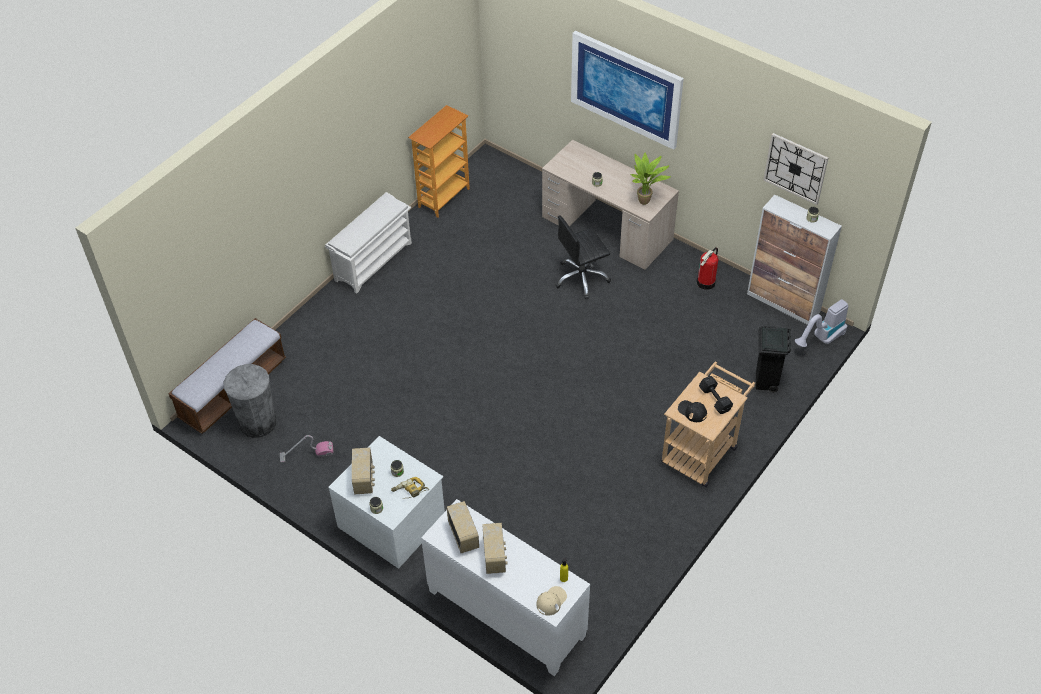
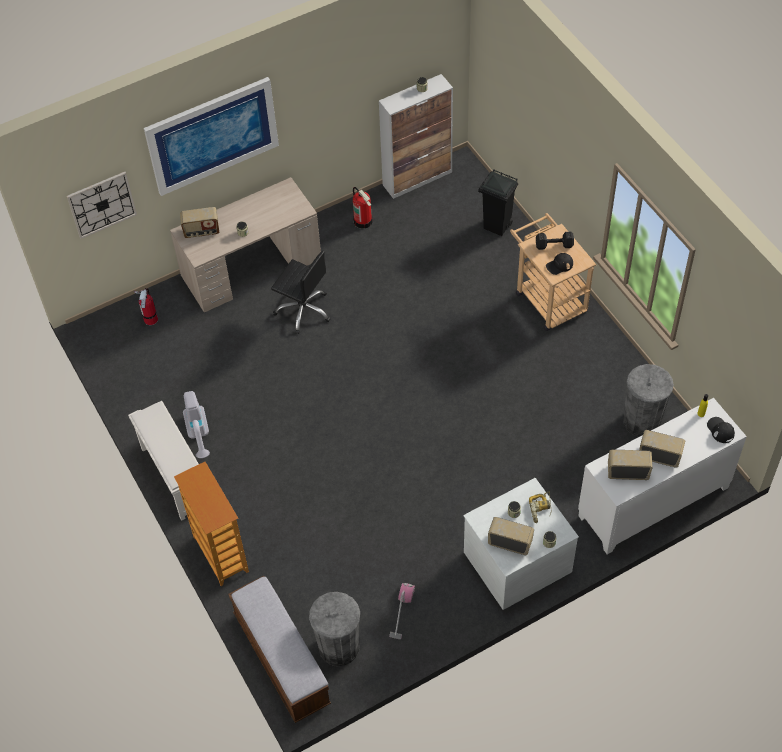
camera: 65 degrees left, 5 degrees up
bookcase [408,105,470,218] -> bookcase moved to [174,462,249,586]
beige cap [536,586,567,616] -> black cap [707,417,735,443]
black office chair [555,215,611,299] -> black office chair turned 60 degrees counterclockwise [271,251,330,334]
potted plant [630,153,671,205] -> none
wall clock [763,133,828,205] -> wall clock moved to [67,172,137,239]
vacuum cleaner [795,299,848,347] -> vacuum cleaner moved to [183,391,210,458]
none -> fire extinguisher [134,288,158,325]
none -> radio [180,207,219,238]
none -> grey trash can [623,364,674,437]

